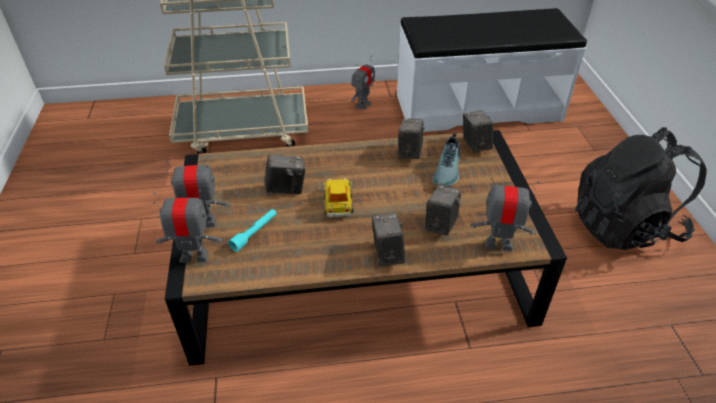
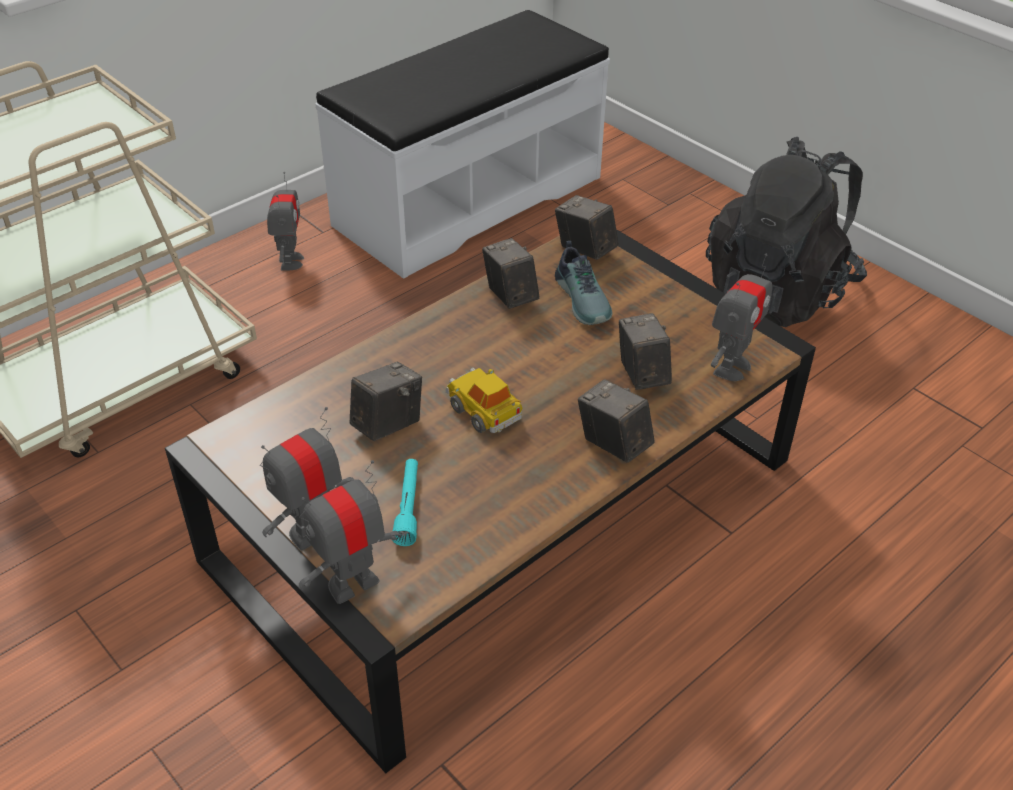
camera: 35 degrees left, 0 degrees up
toy robot [471,178,539,252] -> toy robot turned 150 degrees clockwise [711,254,772,381]

